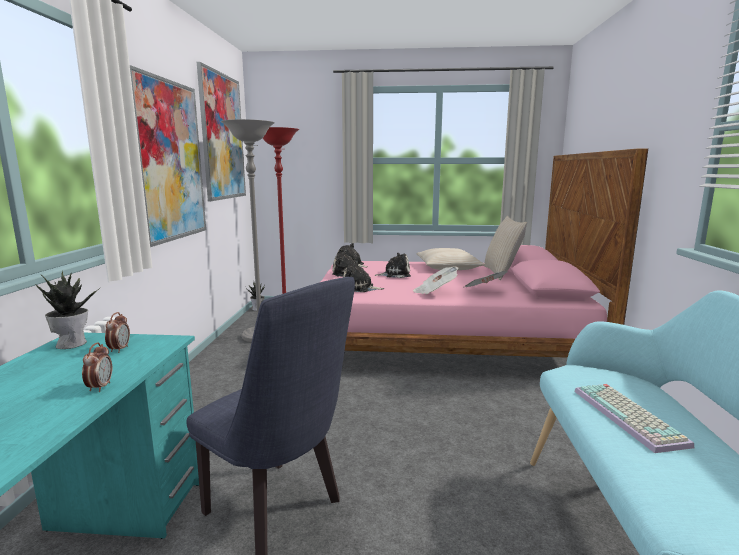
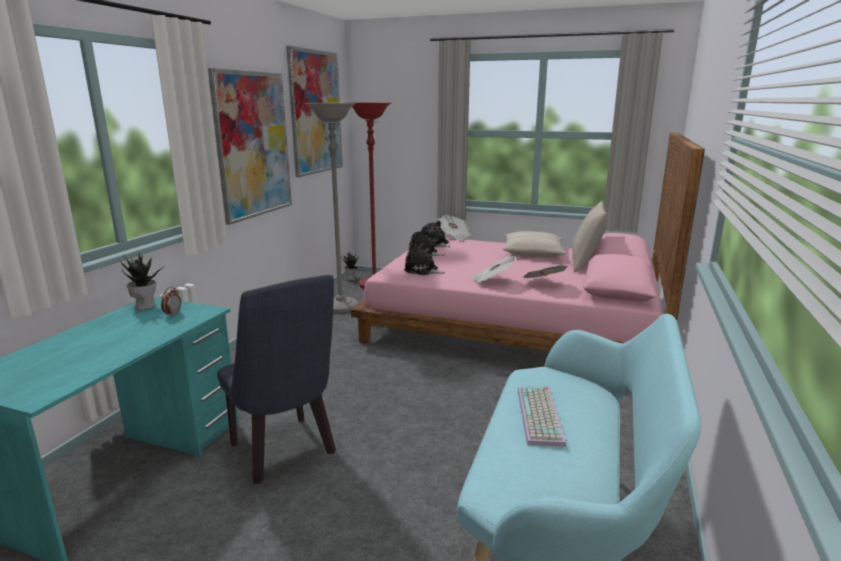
camera: 15 degrees right, 5 degrees up
alarm clock [82,342,112,392] -> none
plush toy [374,253,411,278] -> none
none -> newspaper [438,215,471,240]

